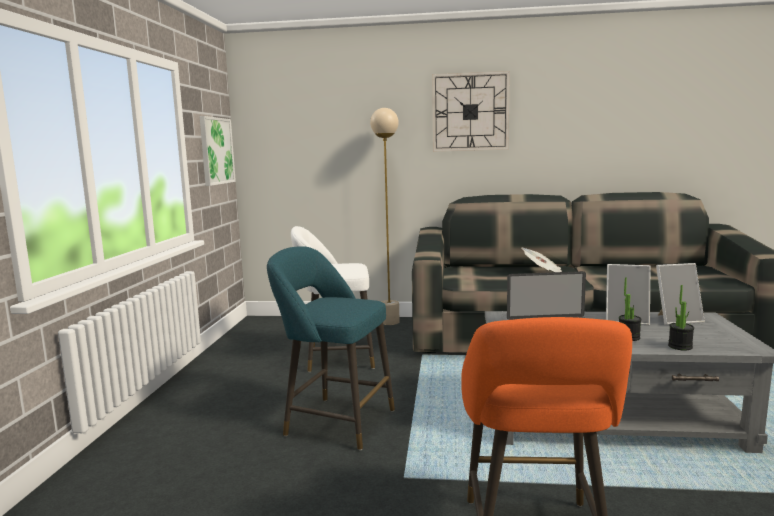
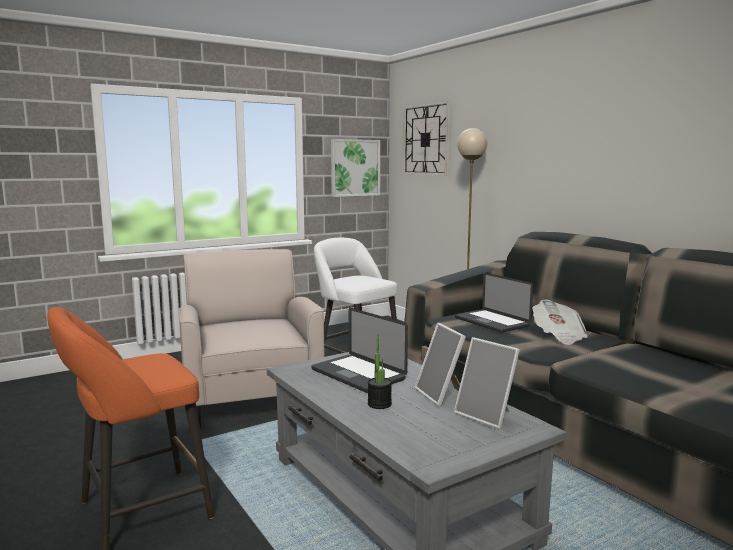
camera: 50 degrees right, 0 degrees up
turquoise stool [267,246,395,451] -> beige armchair [179,249,324,429]
wall clock [432,71,510,151] -> wall clock moved to [403,101,451,176]
potted plant [668,285,694,351] -> none
none -> laptop [455,273,533,333]

